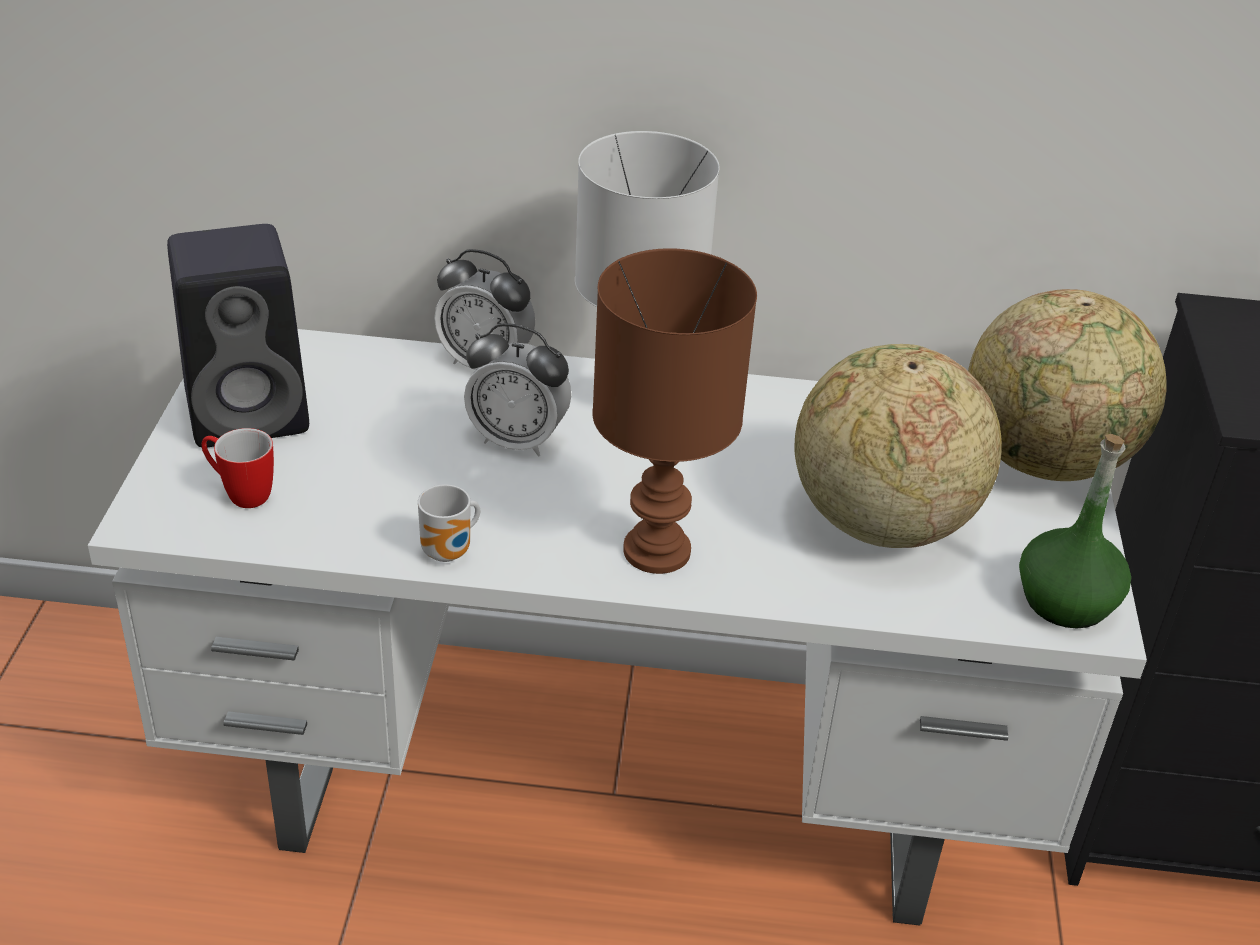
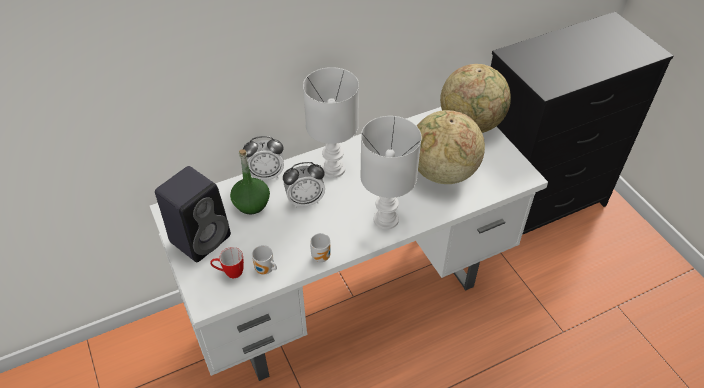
camera: 30 degrees left, 10 degrees up
brown table lamp [592,248,757,574] -> white table lamp [360,116,422,230]
green bottle [1019,434,1131,628] -> green bottle moved to [230,149,270,214]
none -> mug [252,245,277,275]

